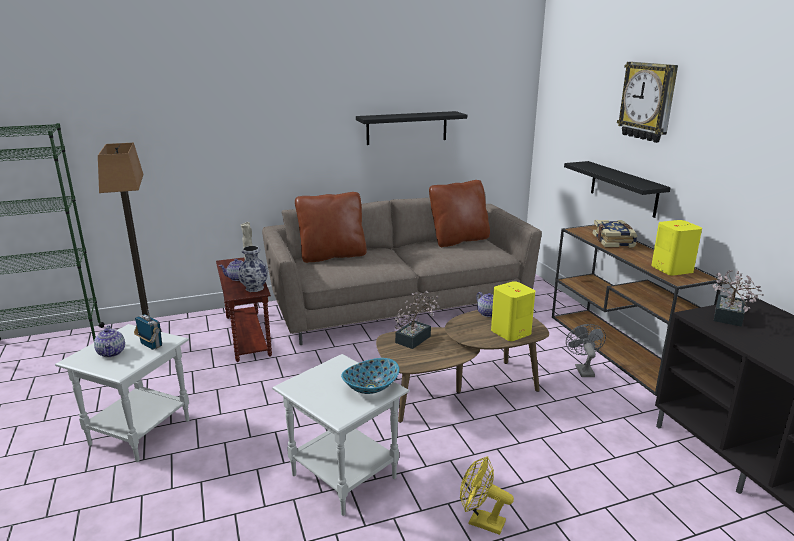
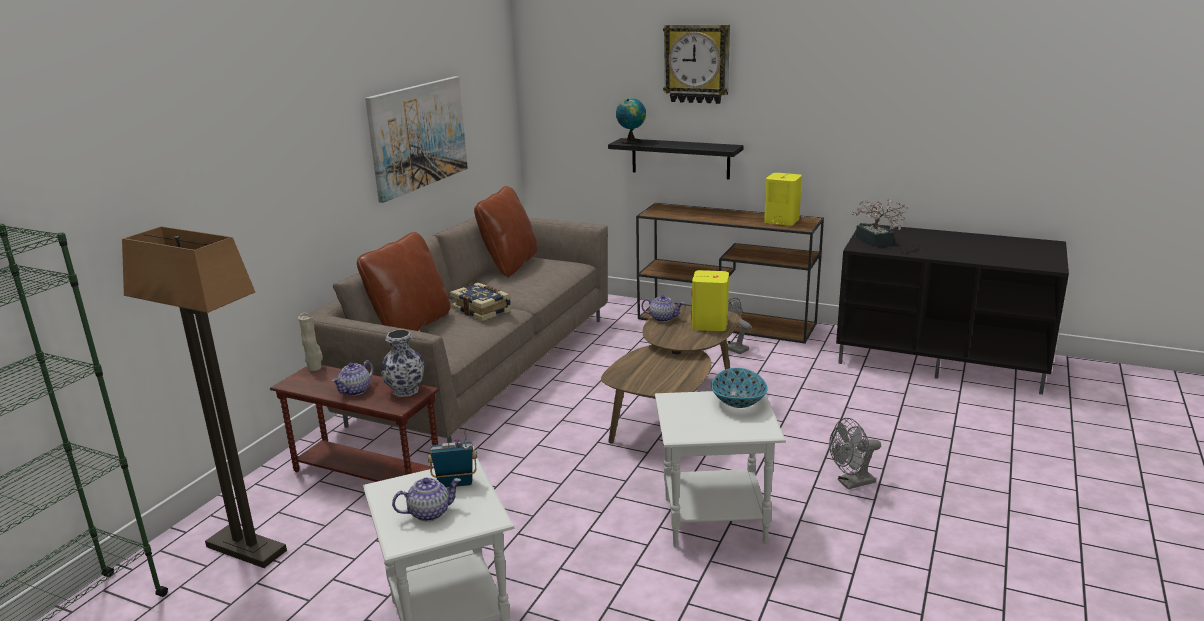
camera: 45 degrees left, 0 degrees up
teapot [94,325,125,357] -> teapot turned 45 degrees counterclockwise [392,478,461,521]
black shelf [356,111,467,145] -> picture [365,76,468,203]
potted plant [395,291,440,349] -> none
yellow fan [460,456,514,535] -> grey fan [829,418,881,490]
book [593,220,638,247] -> book moved to [450,283,512,321]
none -> globe [616,98,646,144]

